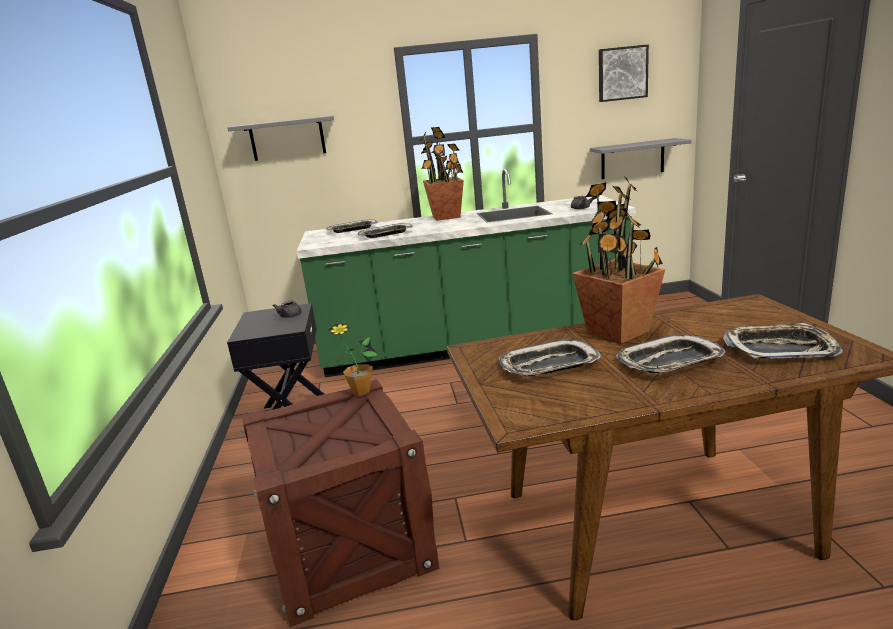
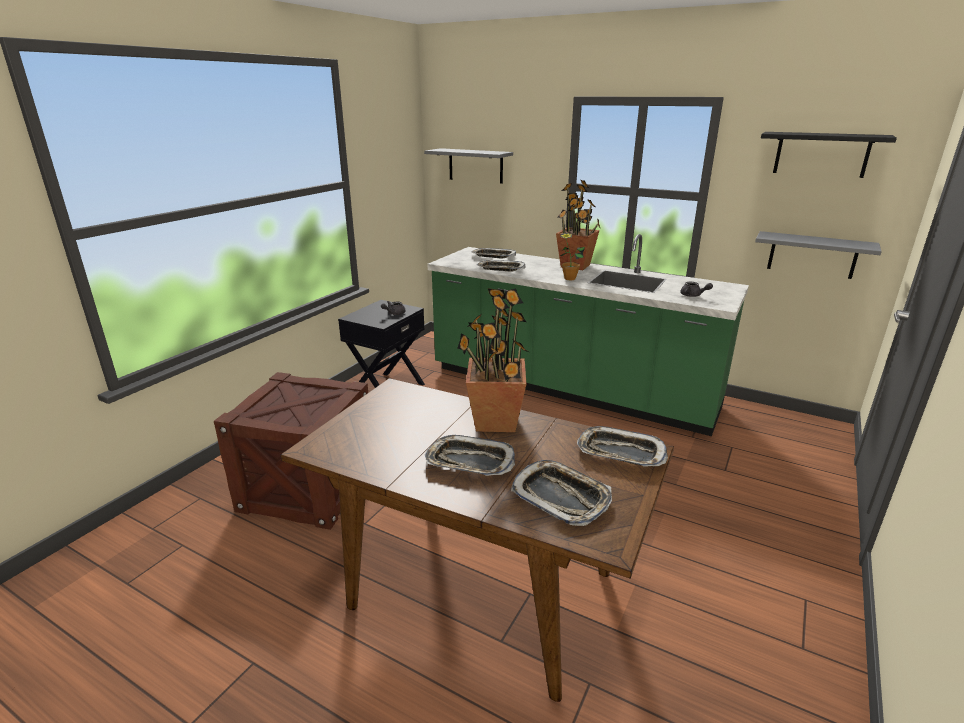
camera: 35 degrees right, 5 degrees up
potted plant [329,324,378,396] -> potted plant moved to [560,233,585,280]
tray [499,339,601,376] -> tray moved to [577,426,668,466]
picture [599,44,649,102] -> black shelf [761,132,897,178]

